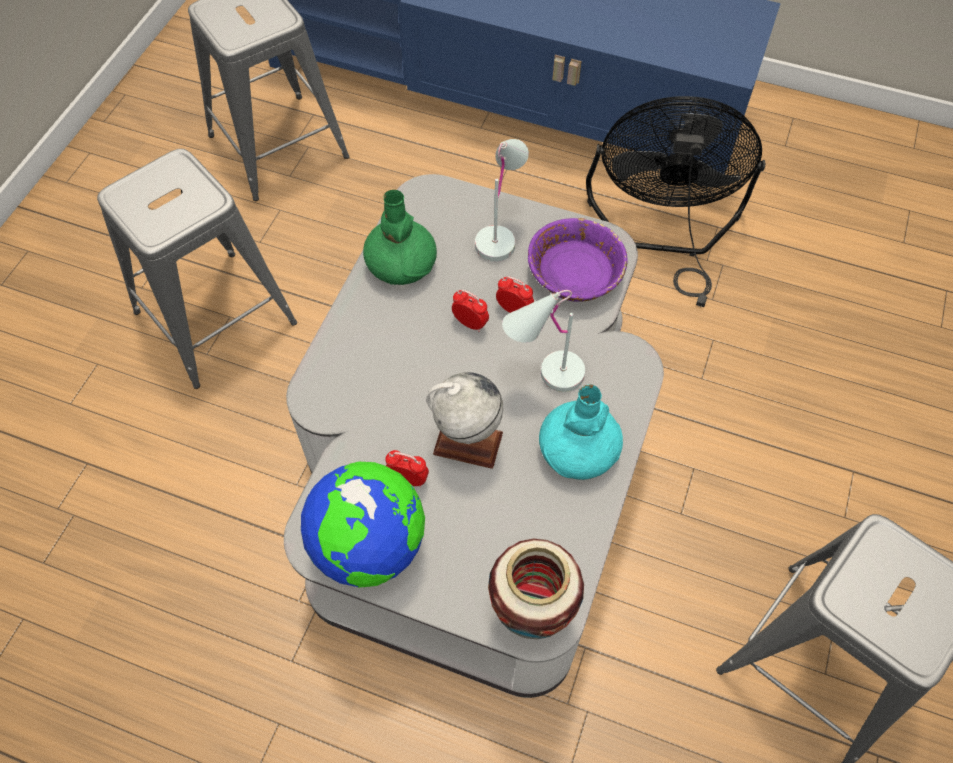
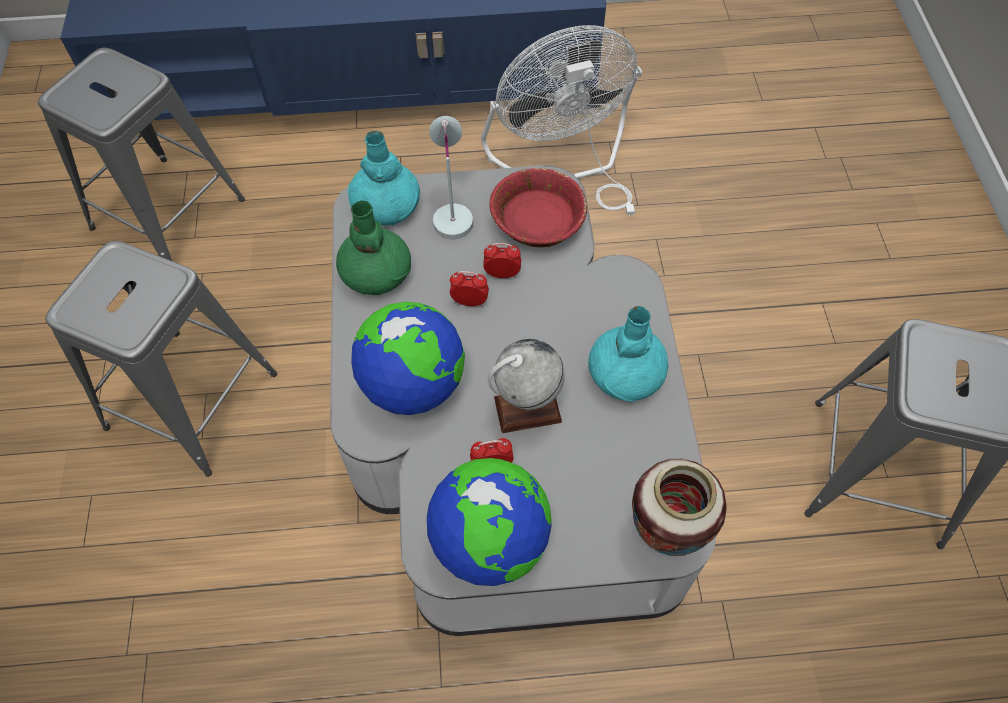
camera: 25 degrees left, 0 degrees up
white table lamp [502,290,585,392] -> none
purple bowl [528,218,628,302] -> red bowl [489,168,587,247]
black fan [586,96,765,307] -> white fan [481,25,642,216]
none -> turquoise vase [348,131,420,226]
none -> globe [351,302,465,415]

